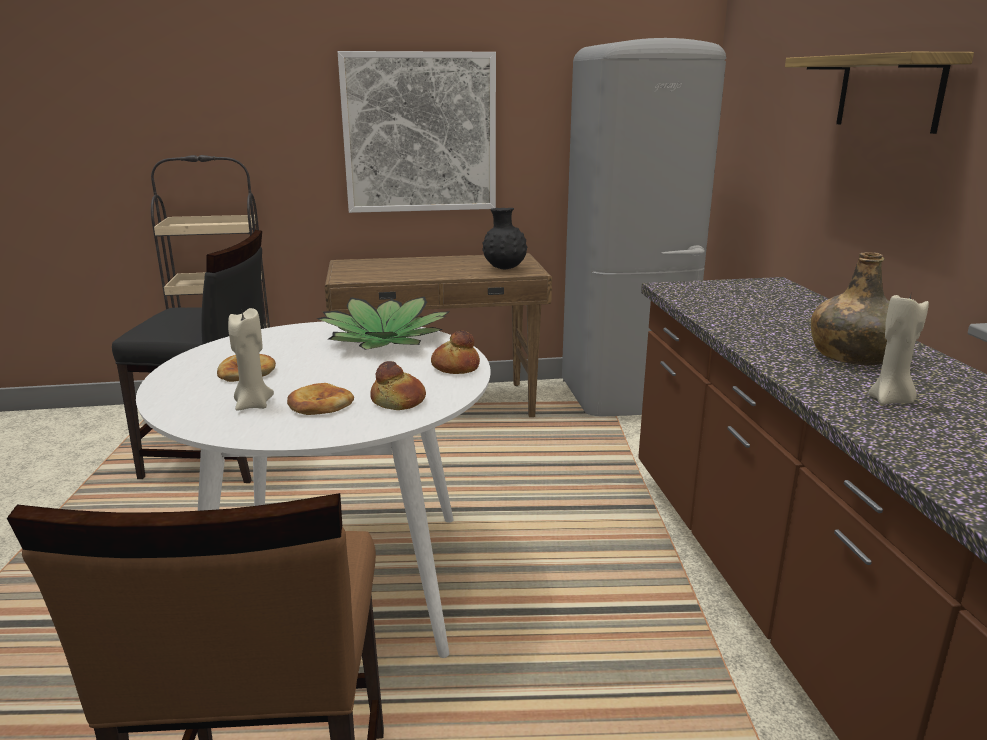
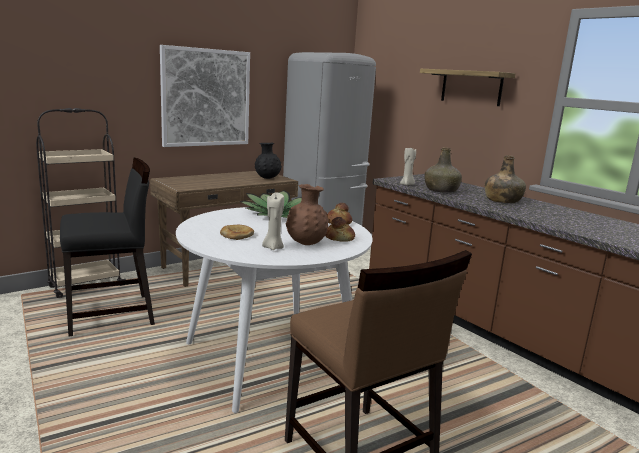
camera: 30 degrees left, 5 degrees down
bread [287,383,354,415] -> brown vase [286,184,329,245]
beige candle [868,291,929,405] -> beige candle moved to [400,148,416,185]
none -> green bottle [424,147,462,193]

